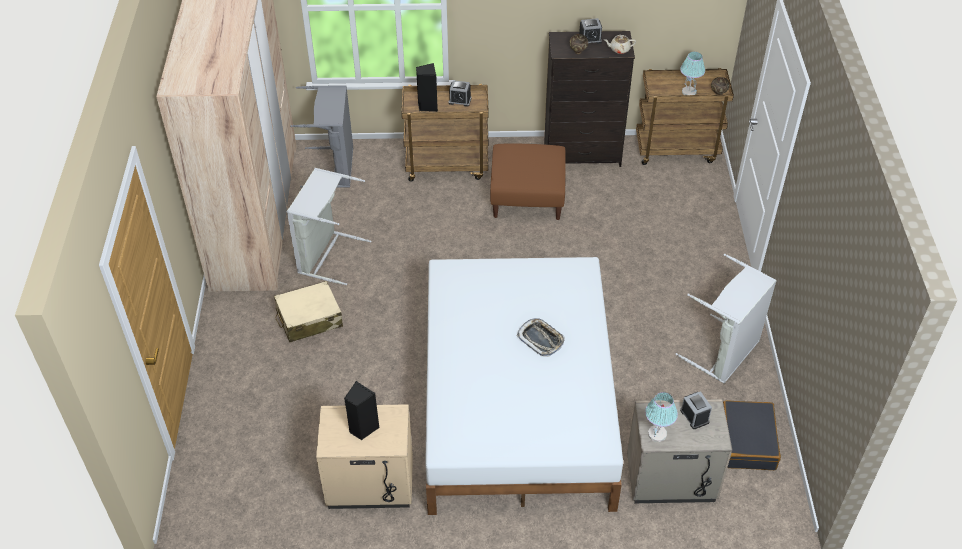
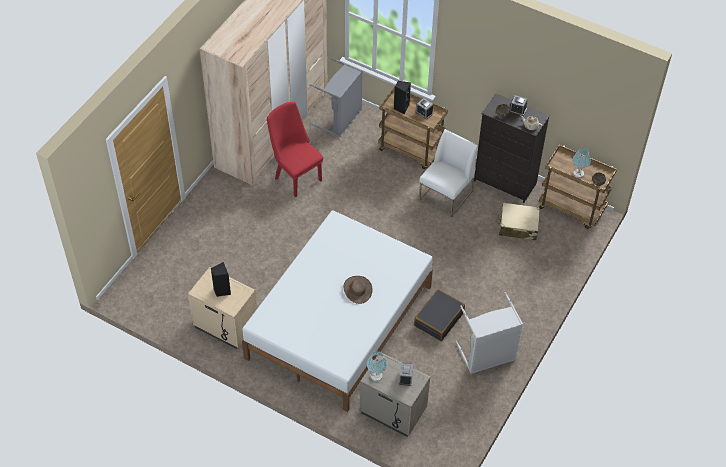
camera: 30 degrees right, 5 degrees up
beige suitcase [274,281,343,342] -> beige suitcase moved to [498,203,540,240]
grey laundry basket [287,168,371,285] -> red chair [267,102,323,197]
brown ottoman [490,144,566,220] -> white chair [419,129,478,217]
tray [517,318,565,357] -> brown hat [344,276,372,304]
black suitcase [723,400,781,470] -> black suitcase moved to [414,289,465,341]

